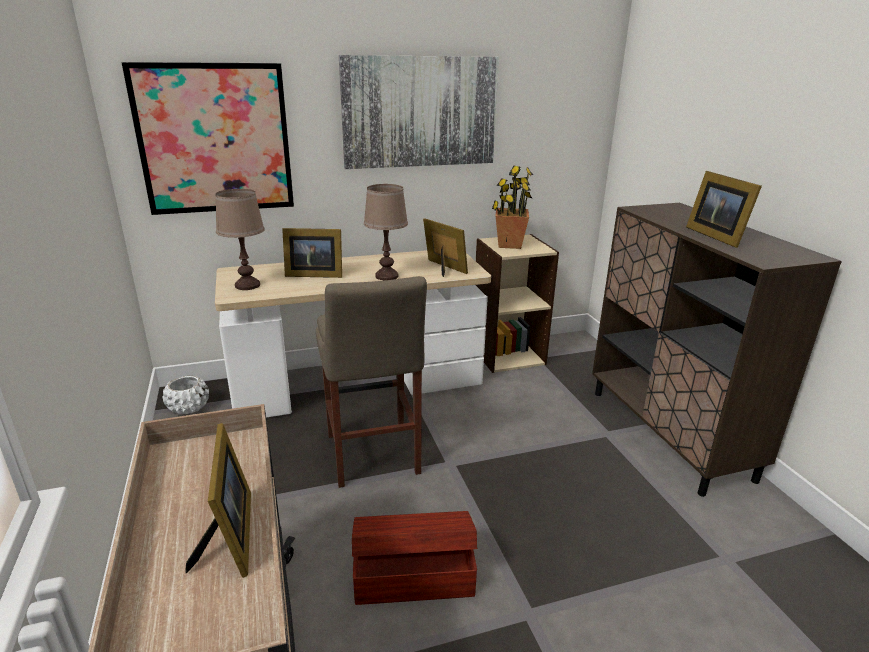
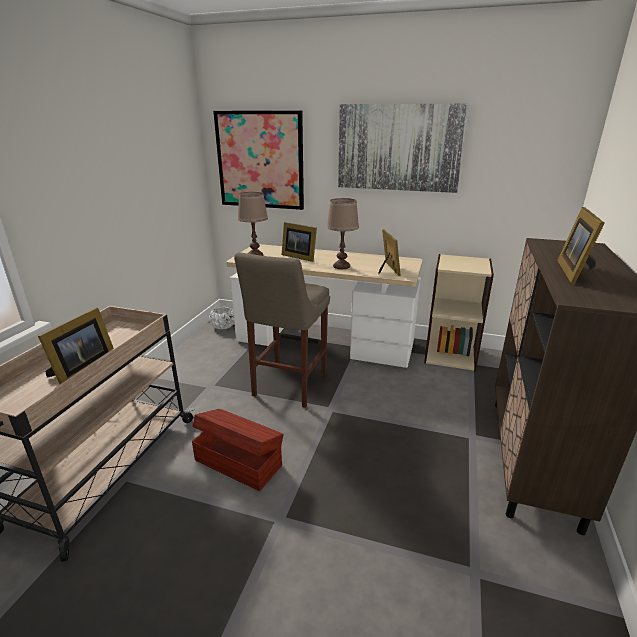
camera: 35 degrees right, 0 degrees up
potted plant [492,166,533,249] -> none

